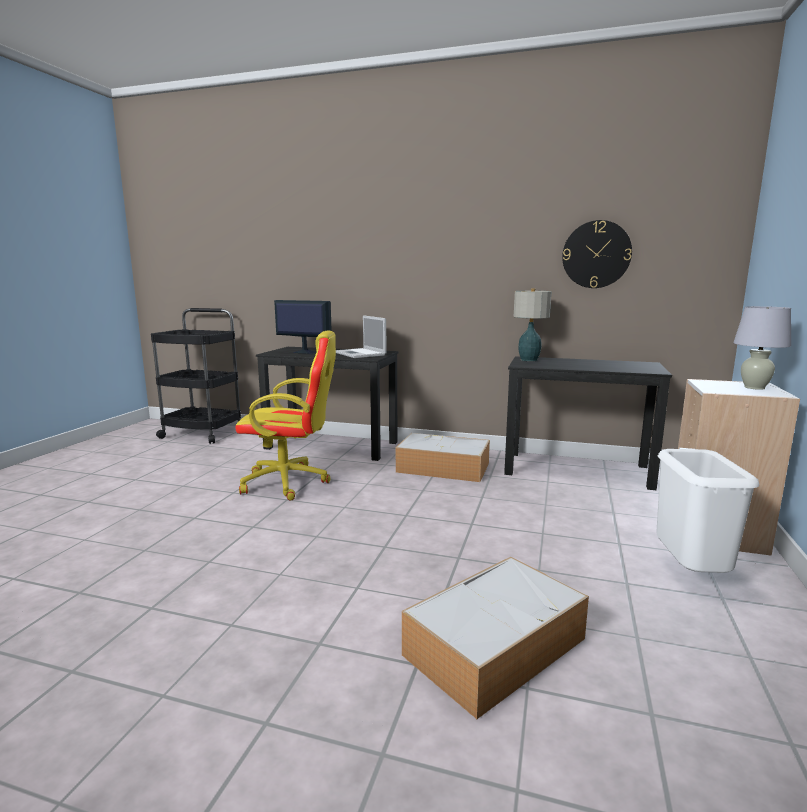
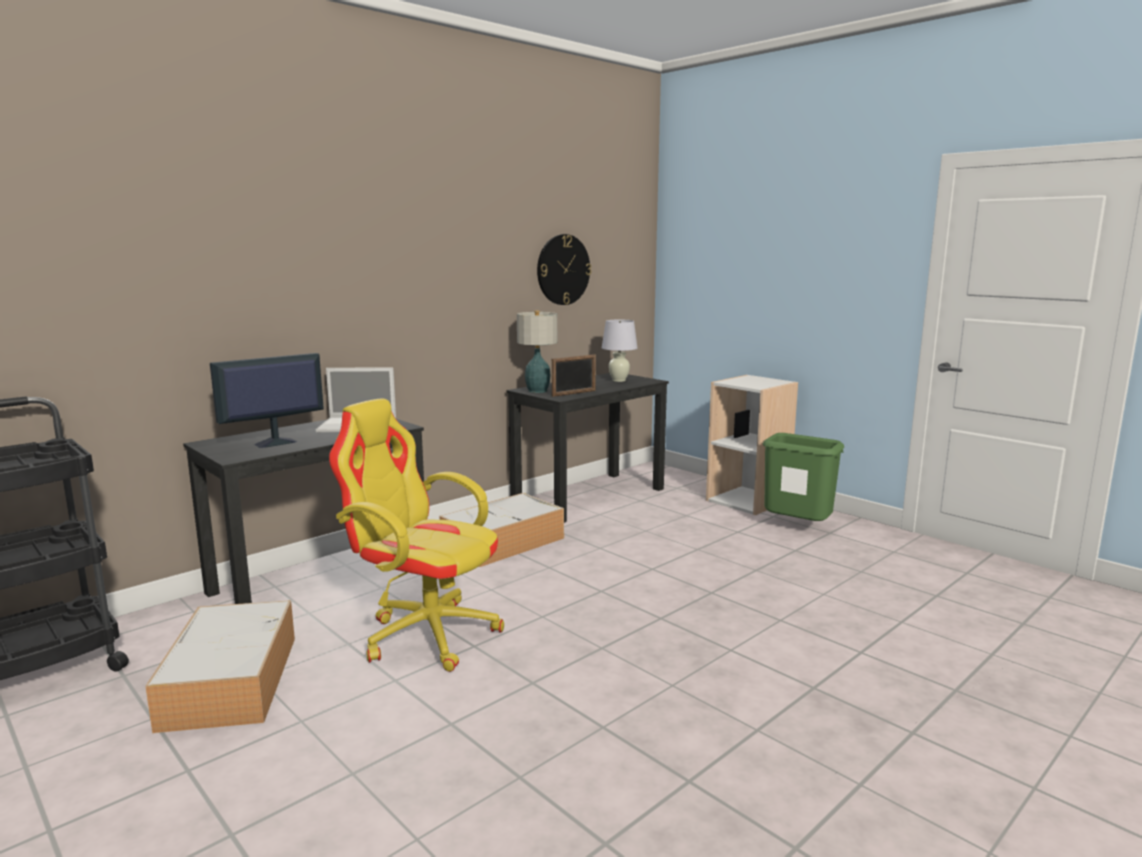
camera: 60 degrees left, 0 degrees up
yellow office chair [235,331,336,501] -> yellow office chair turned 90 degrees counterclockwise [329,398,504,672]
storage box [402,557,589,719] -> storage box moved to [145,600,295,733]
white trash can [656,449,759,573] -> green trash can [763,433,844,521]
white table lamp [733,306,791,390] -> white table lamp moved to [602,319,638,382]
none -> picture frame [552,354,596,397]

